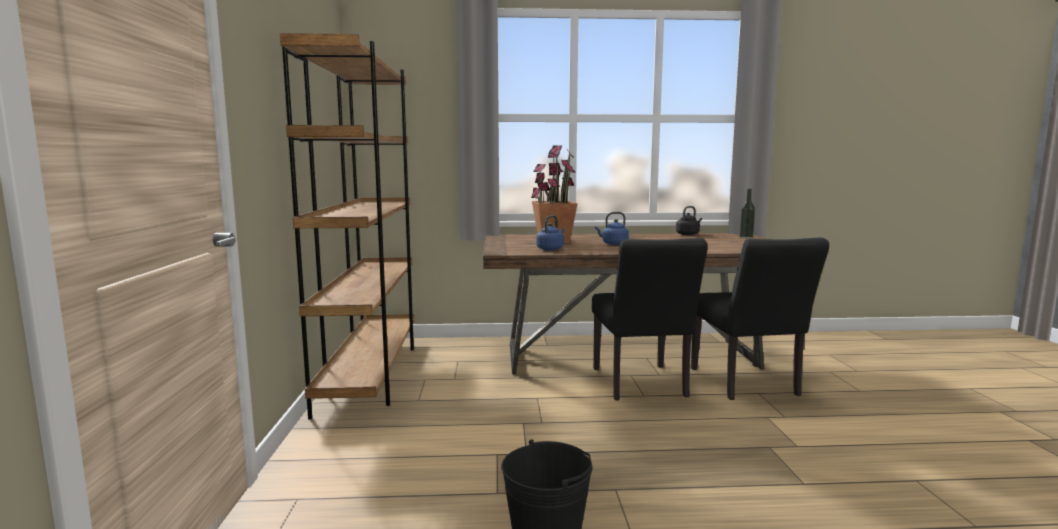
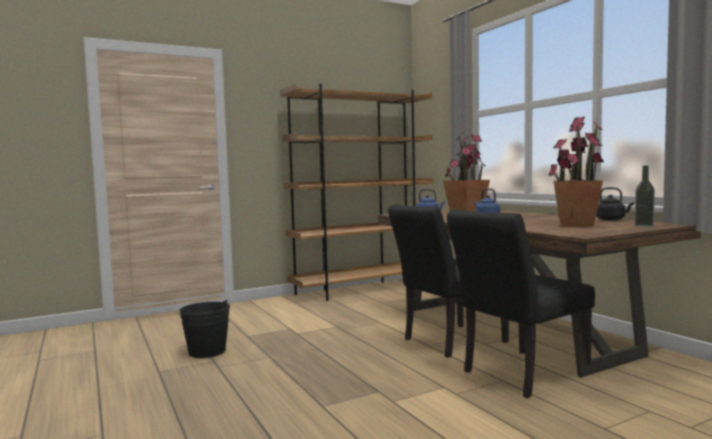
camera: 65 degrees right, 5 degrees down
none -> potted plant [548,117,604,226]

